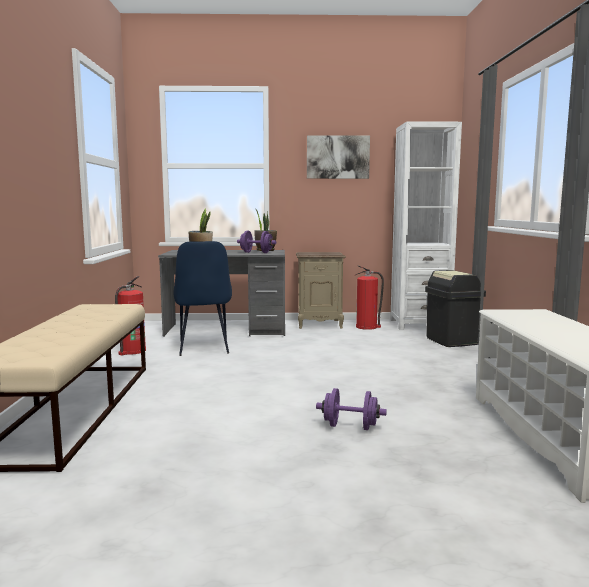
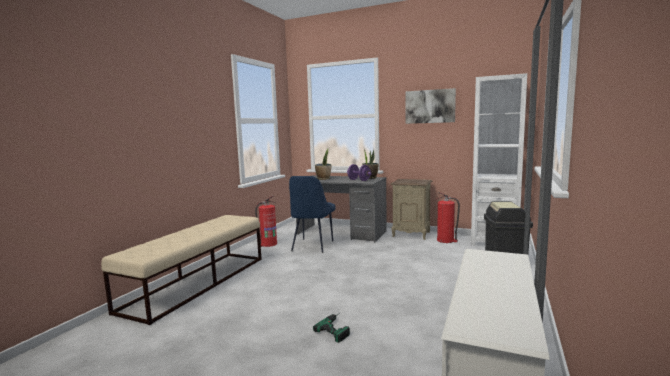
camera: 25 degrees right, 0 degrees up
purple dumbbell [316,388,387,430] -> power drill [313,313,350,343]

